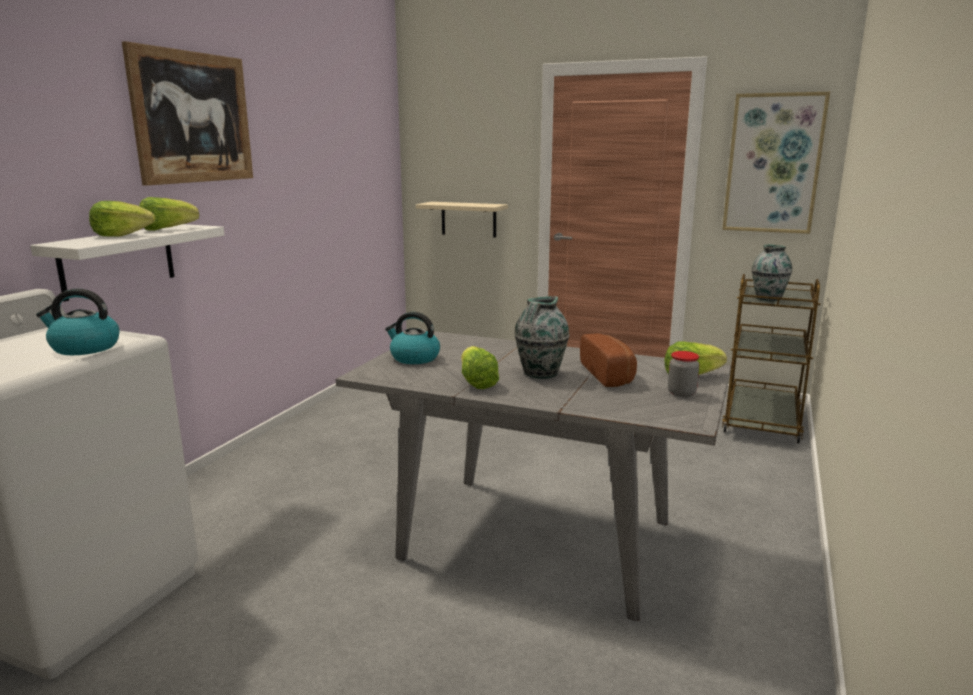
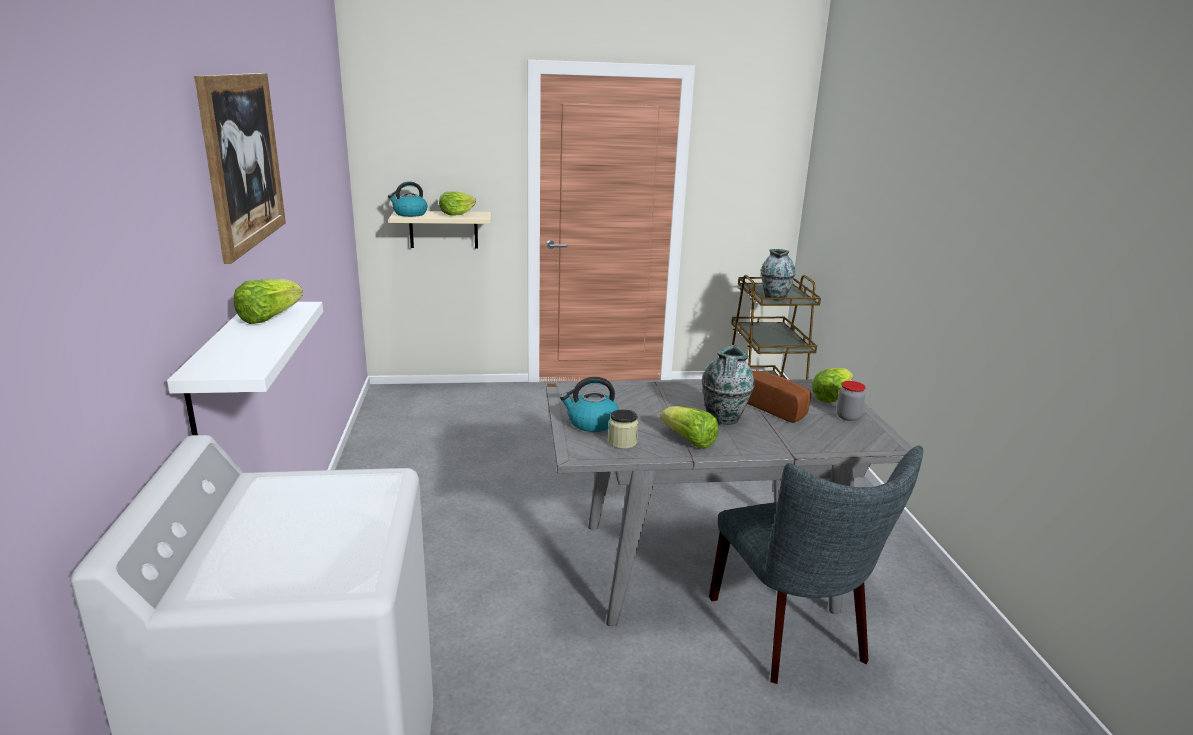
camera: 30 degrees left, 5 degrees up
kettle [36,289,120,355] -> kettle moved to [388,181,427,217]
lettuce [89,201,155,237] -> lettuce moved to [439,191,476,216]
picture [722,92,830,234] -> none
none -> jar [608,409,638,449]
none -> grey chair [709,445,923,684]

